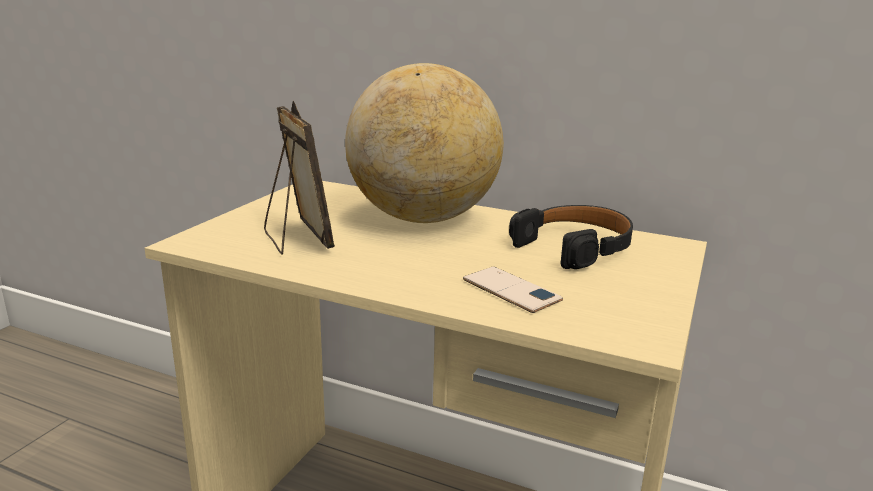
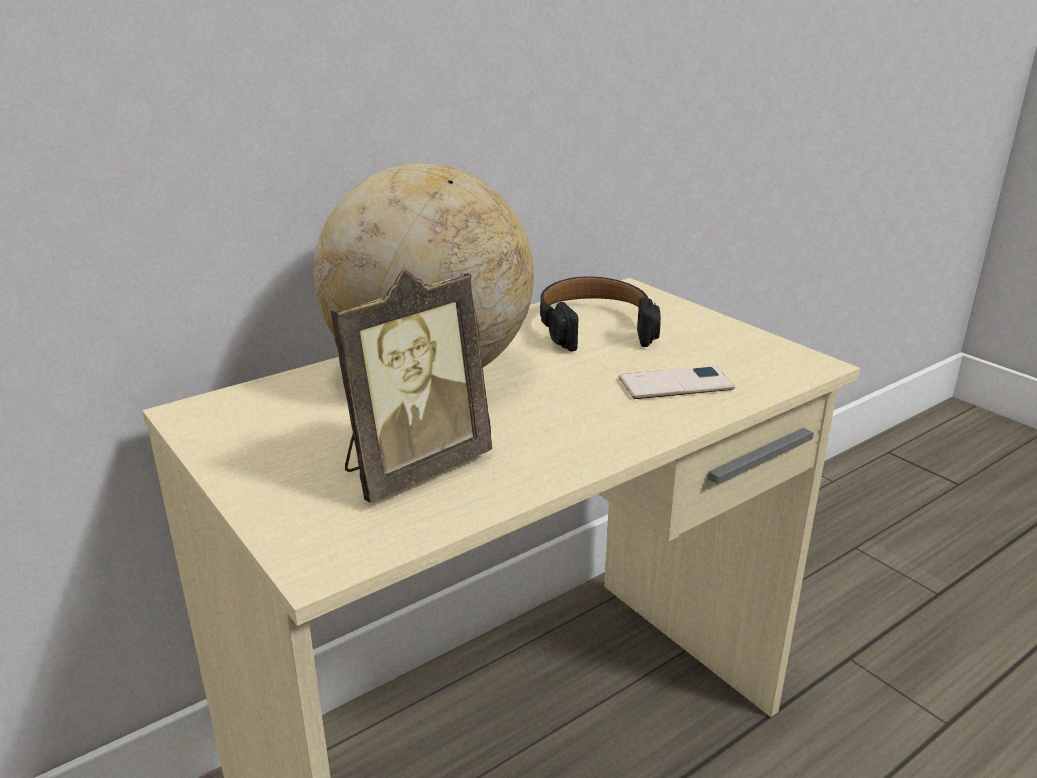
camera: 60 degrees left, 5 degrees up
picture frame [264,101,335,255] -> picture frame turned 135 degrees clockwise [330,269,492,503]

